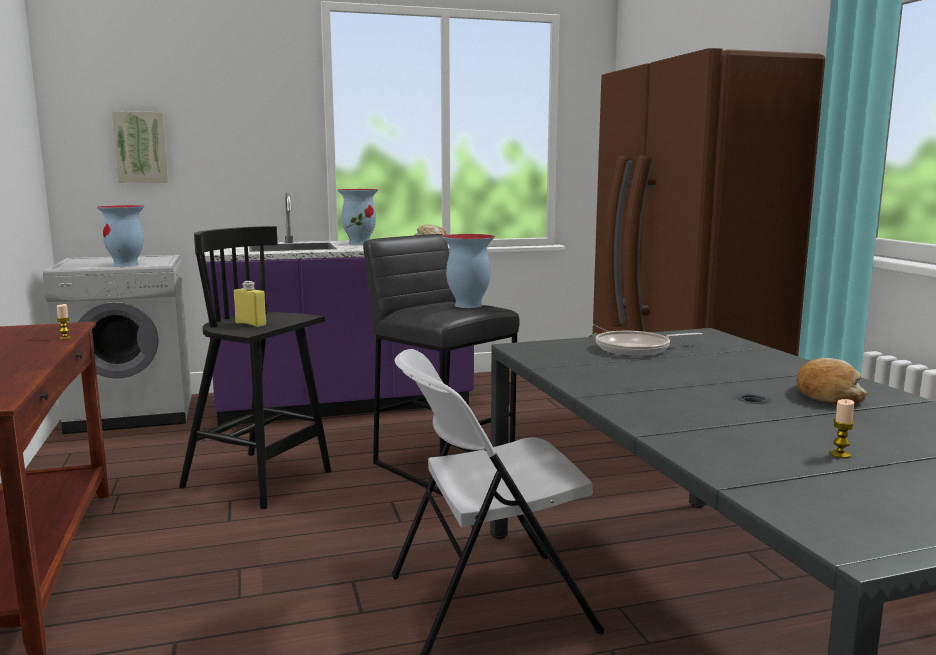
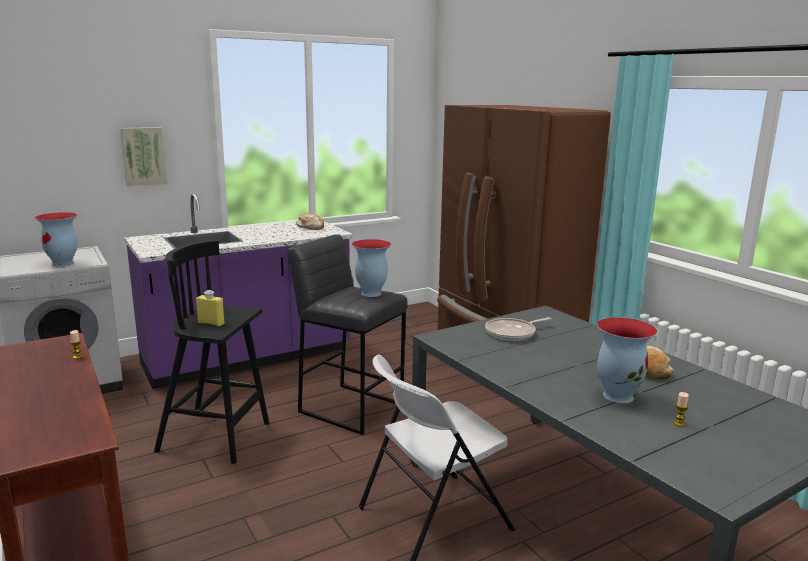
camera: 15 degrees left, 5 degrees up
picture [112,111,169,183] -> picture moved to [120,127,167,186]
vase [338,189,378,245] -> vase moved to [597,317,658,403]

